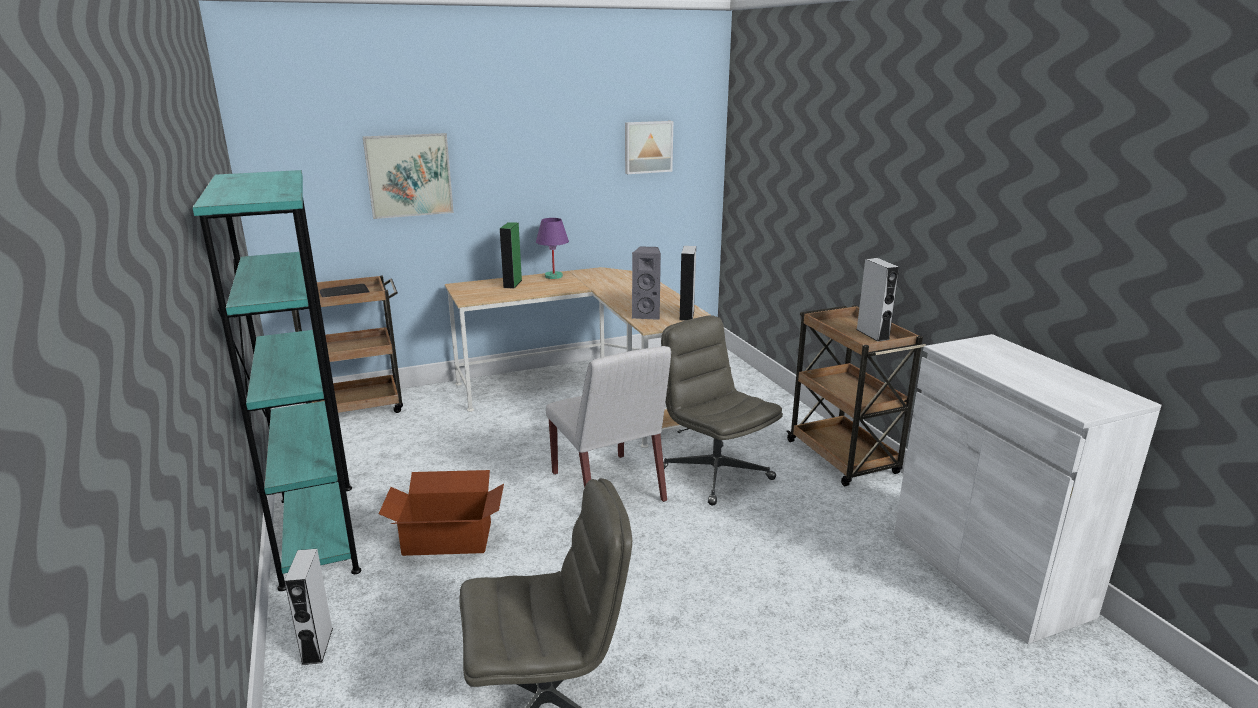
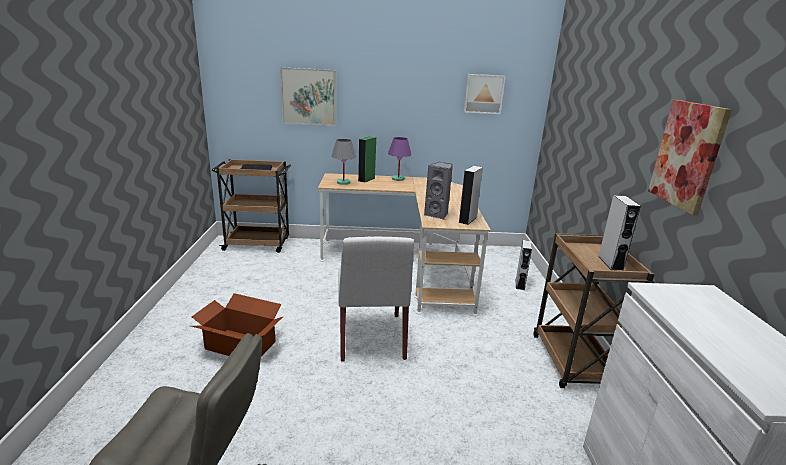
camera: 20 degrees right, 0 degrees up
turquoise bookcase [192,170,361,591] -> none
grey speaker [284,549,333,665] -> grey speaker moved to [516,240,532,290]
grey office chair [661,315,783,506] -> none
none -> grey table lamp [331,139,356,185]
none -> picture [648,100,732,215]

